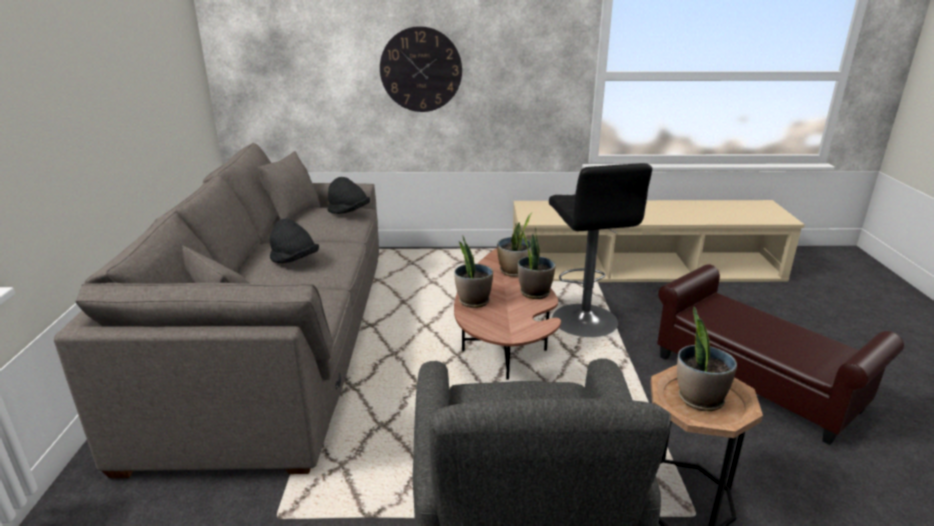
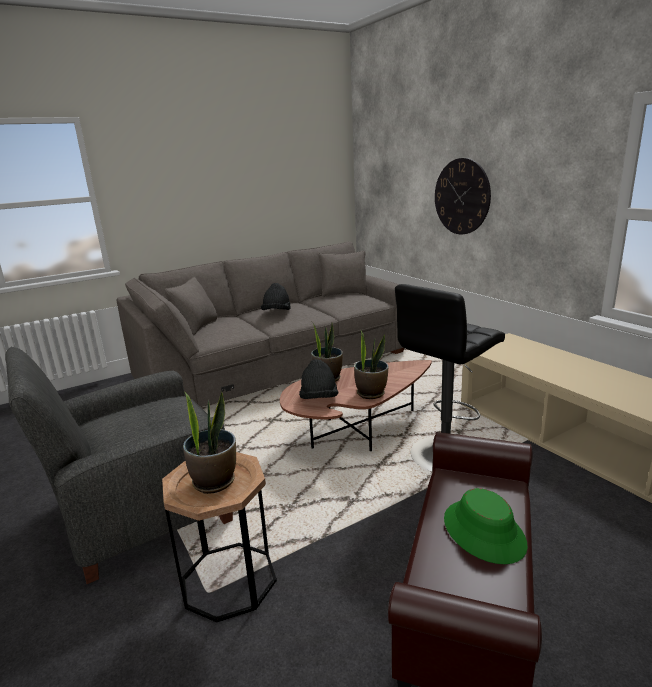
camera: 60 degrees right, 5 degrees down
black hat [327,177,370,214] -> black hat moved to [299,359,339,399]
potted plant [497,212,533,277] -> none
none -> green hat [444,488,528,564]

